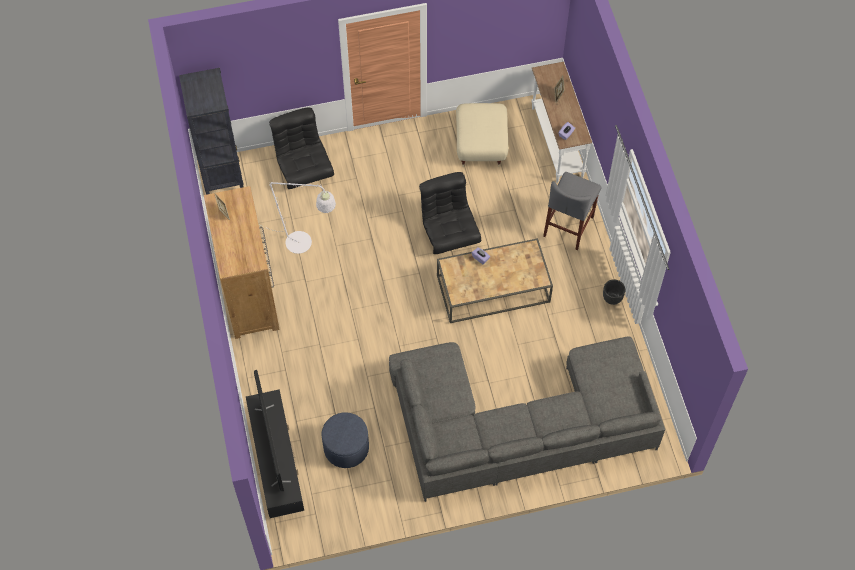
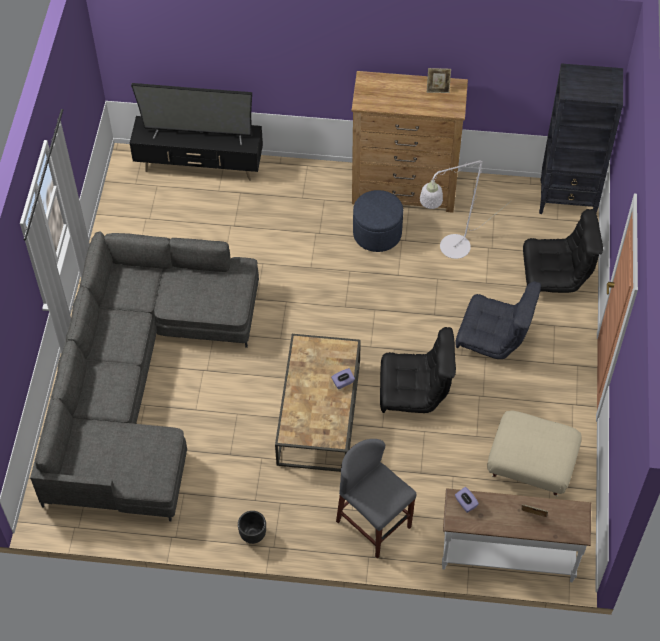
camera: 110 degrees right, 5 degrees down
blue ottoman [322,412,369,468] -> blue ottoman moved to [353,190,403,252]
none -> grey armchair [455,281,541,359]

